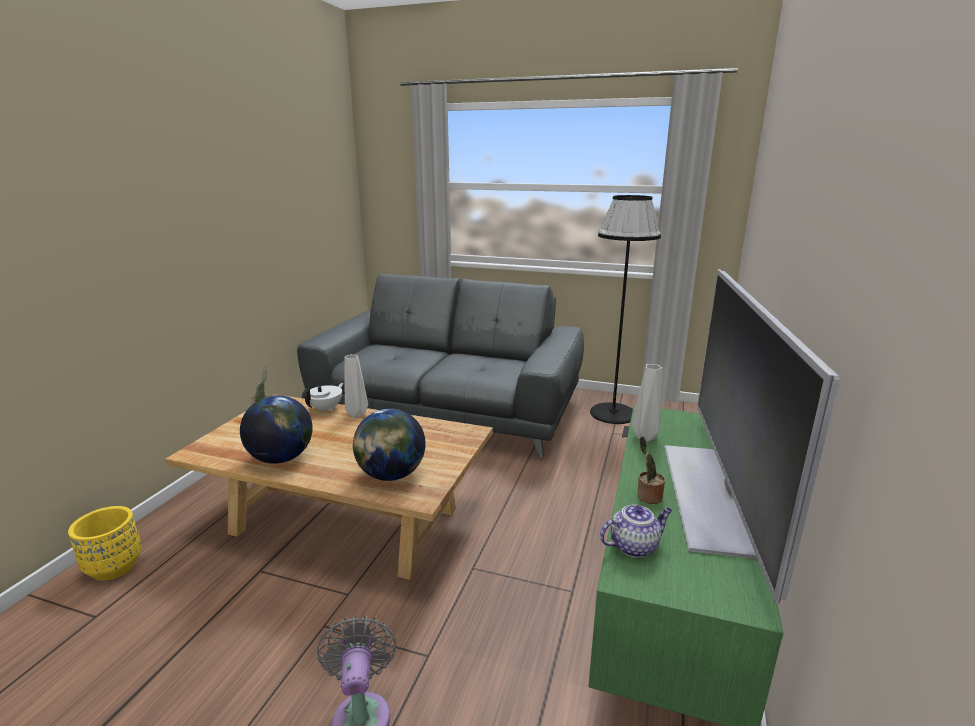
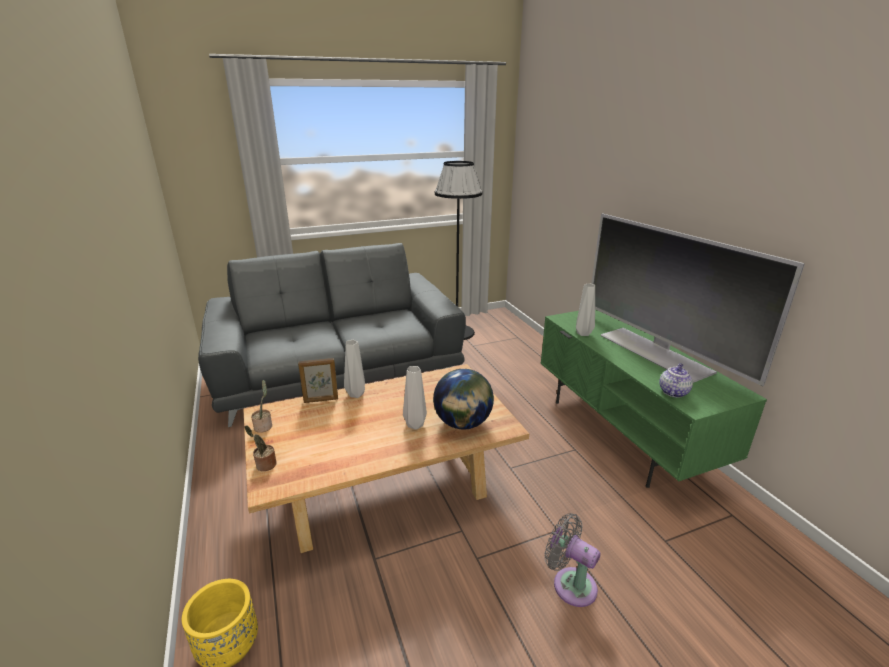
camera: 40 degrees left, 5 degrees up
globe [240,395,313,464] -> none
white teapot [305,383,343,412] -> picture frame [298,358,338,403]
potted plant [637,436,665,504] -> potted plant moved to [244,425,277,471]
none -> grey vase [403,366,427,430]

